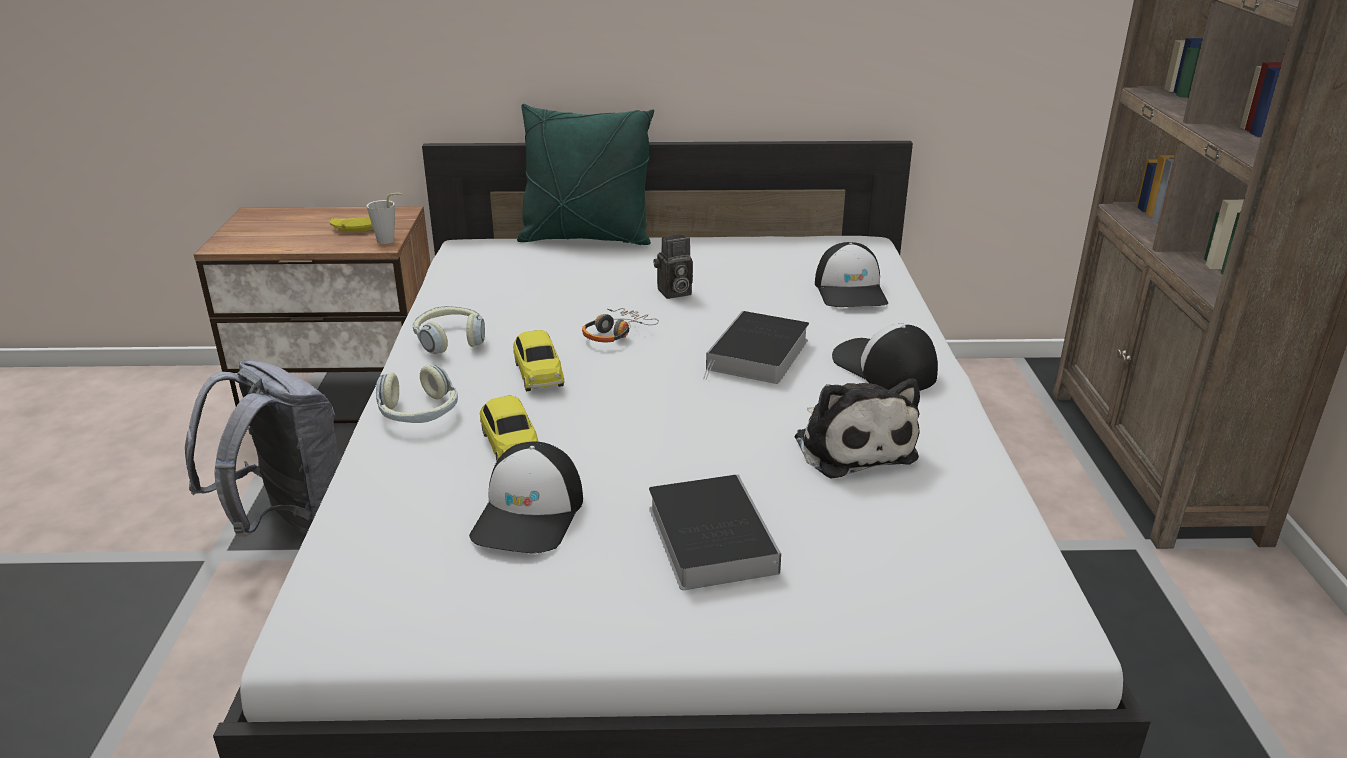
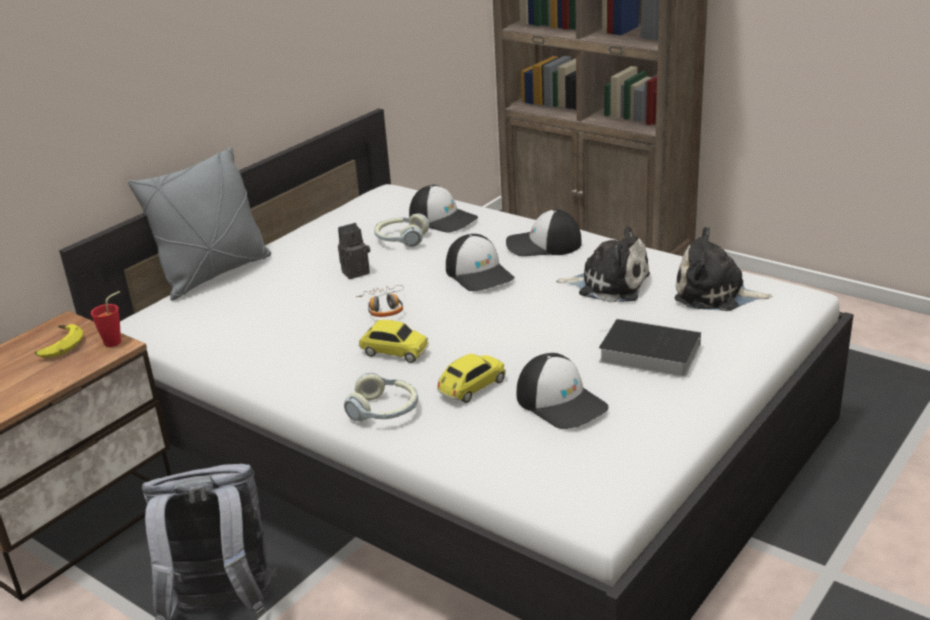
camera: 50 degrees left, 0 degrees up
grey cup [367,193,403,244] -> red cup [91,291,121,347]
headphones [412,306,485,354] -> headphones moved to [374,213,429,247]
toy car [480,396,539,461] -> toy car turned 60 degrees counterclockwise [437,354,506,403]
green pillow [517,104,654,245] -> grey pillow [128,146,271,301]
camera [653,234,693,299] -> camera turned 135 degrees counterclockwise [338,223,370,279]
book [703,311,809,384] -> cap [446,234,514,291]
none -> plush toy [675,227,772,311]

